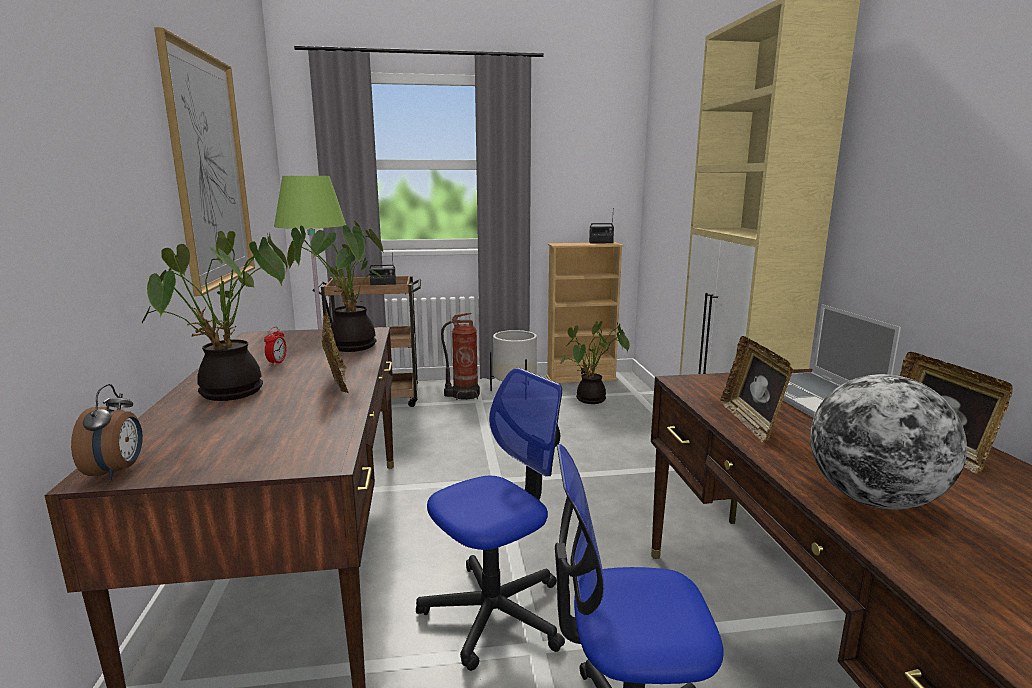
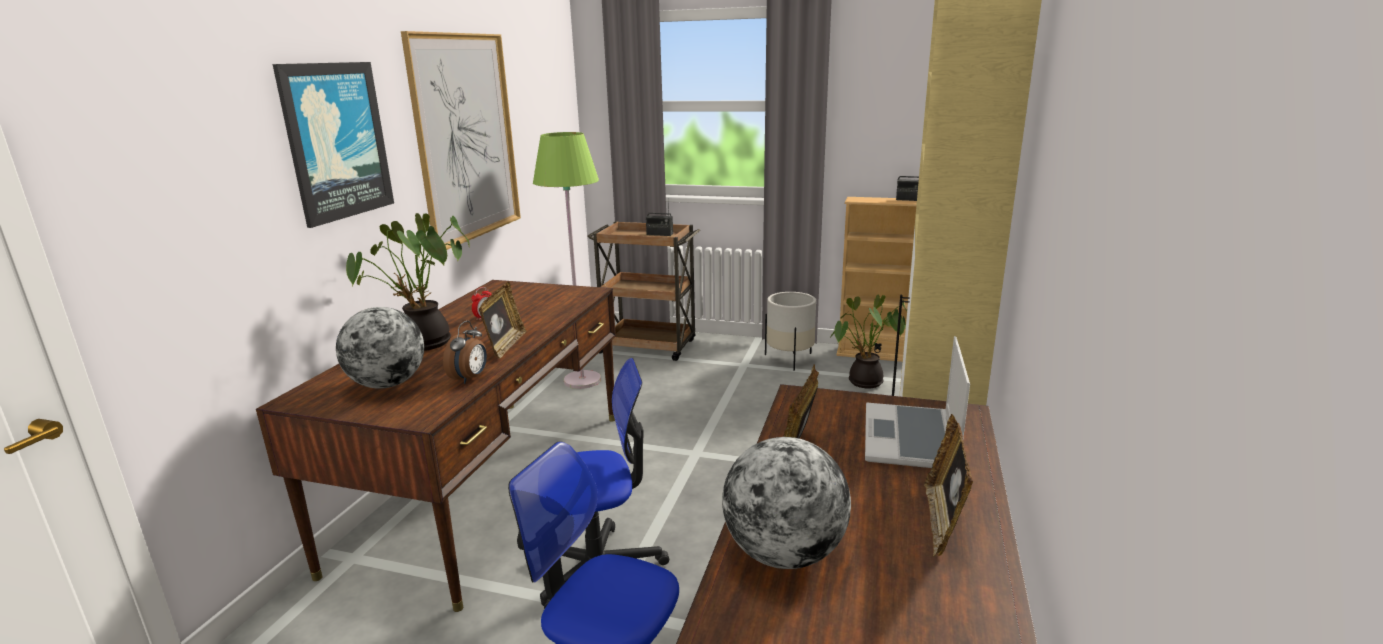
camera: 25 degrees right, 5 degrees up
alarm clock [71,384,143,480] -> alarm clock moved to [443,321,487,384]
potted plant [287,221,385,352] -> none
fire extinguisher [441,313,480,400] -> none
none -> picture [273,62,394,228]
none -> globe [336,307,424,389]

